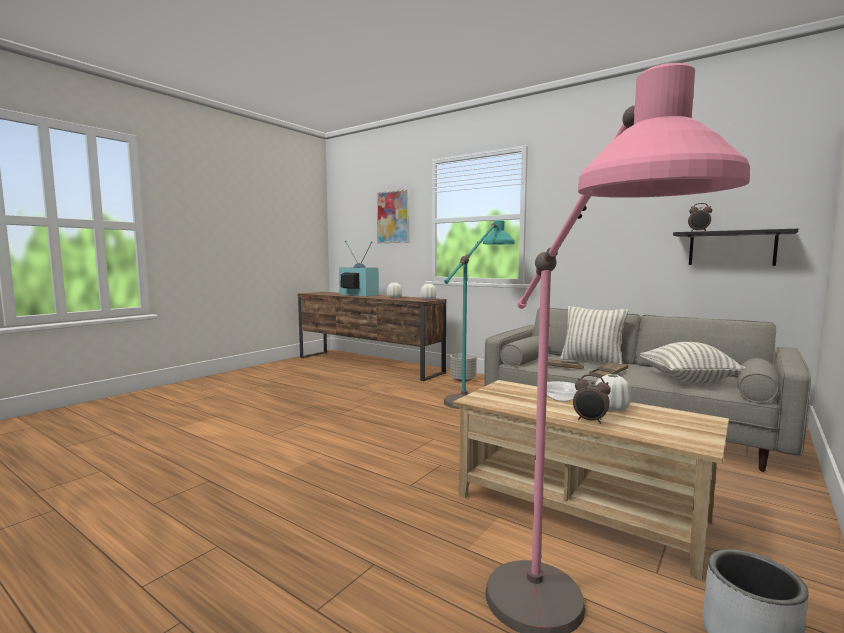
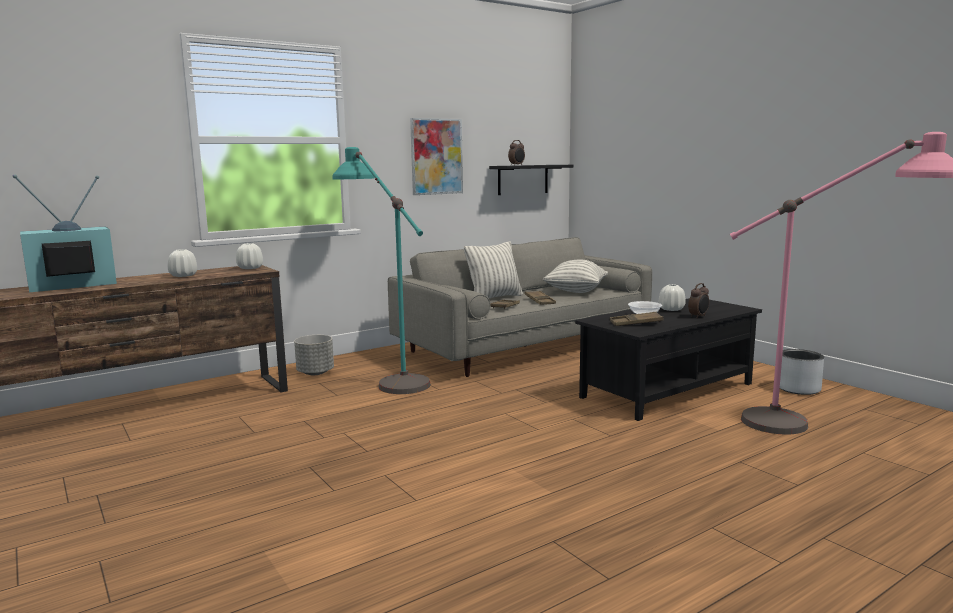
camera: 70 degrees left, 5 degrees up
picture [377,189,410,243] -> picture moved to [410,118,463,195]
beige coffee table [453,380,729,580] -> black coffee table [575,298,762,421]
none -> brown tray [610,312,663,326]

